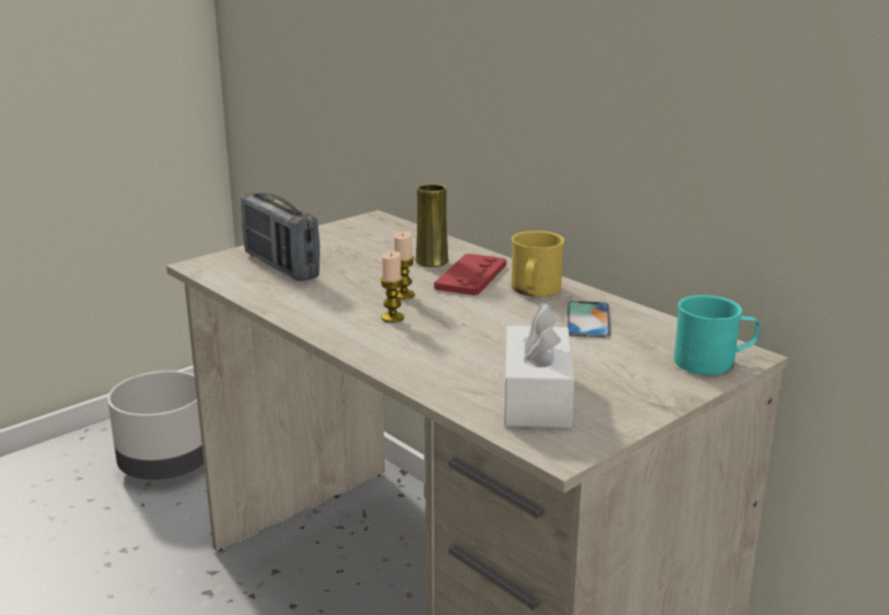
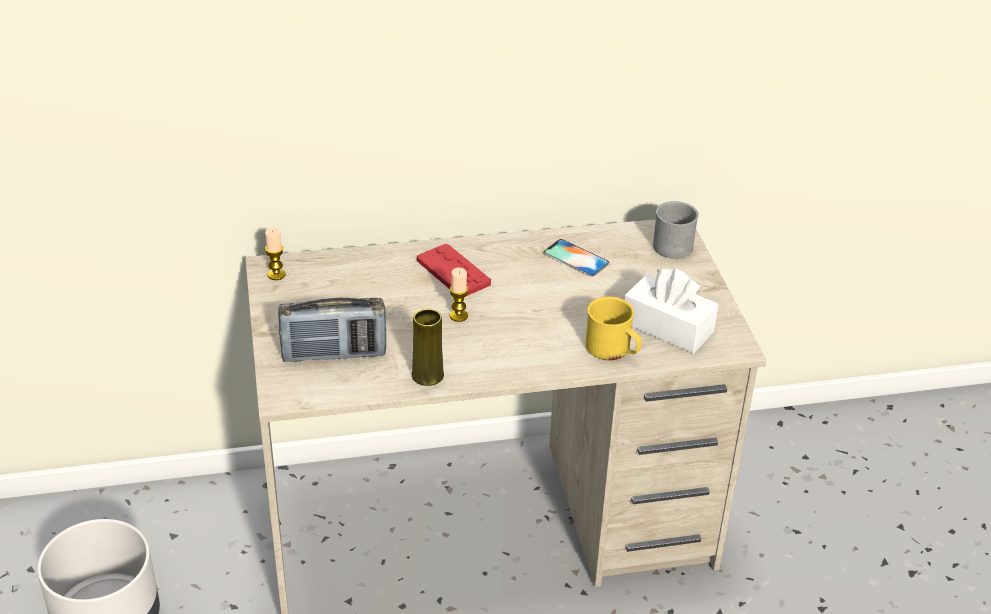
camera: 60 degrees left, 15 degrees up
candle [380,251,404,323] -> candle moved to [265,227,285,280]
yellow vase [415,183,449,267] -> yellow vase moved to [412,308,444,386]
yellow mug [511,231,565,297] -> yellow mug moved to [585,297,642,360]
turquoise mug [674,295,760,375] -> grey mug [653,201,699,259]

